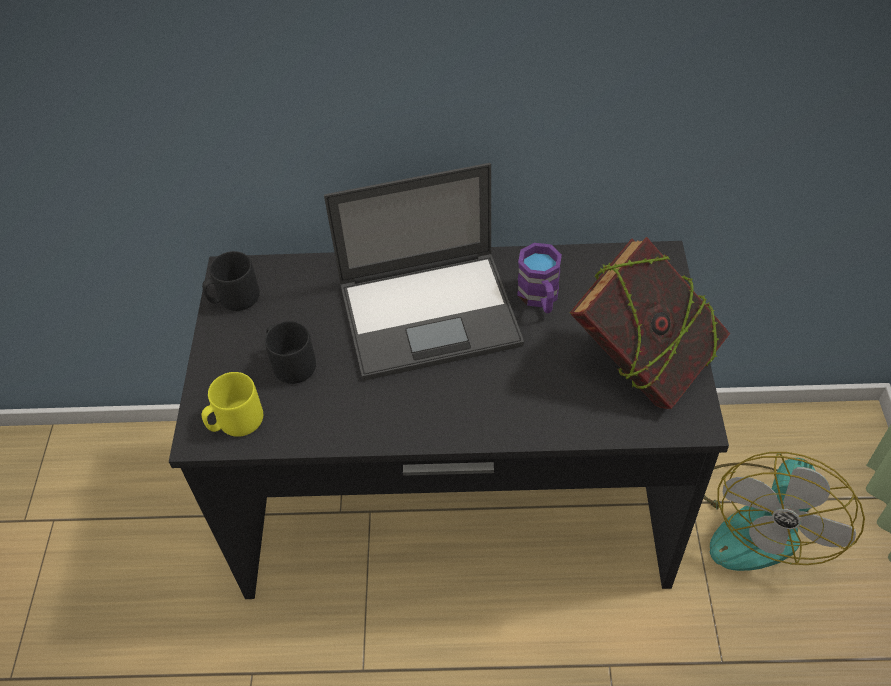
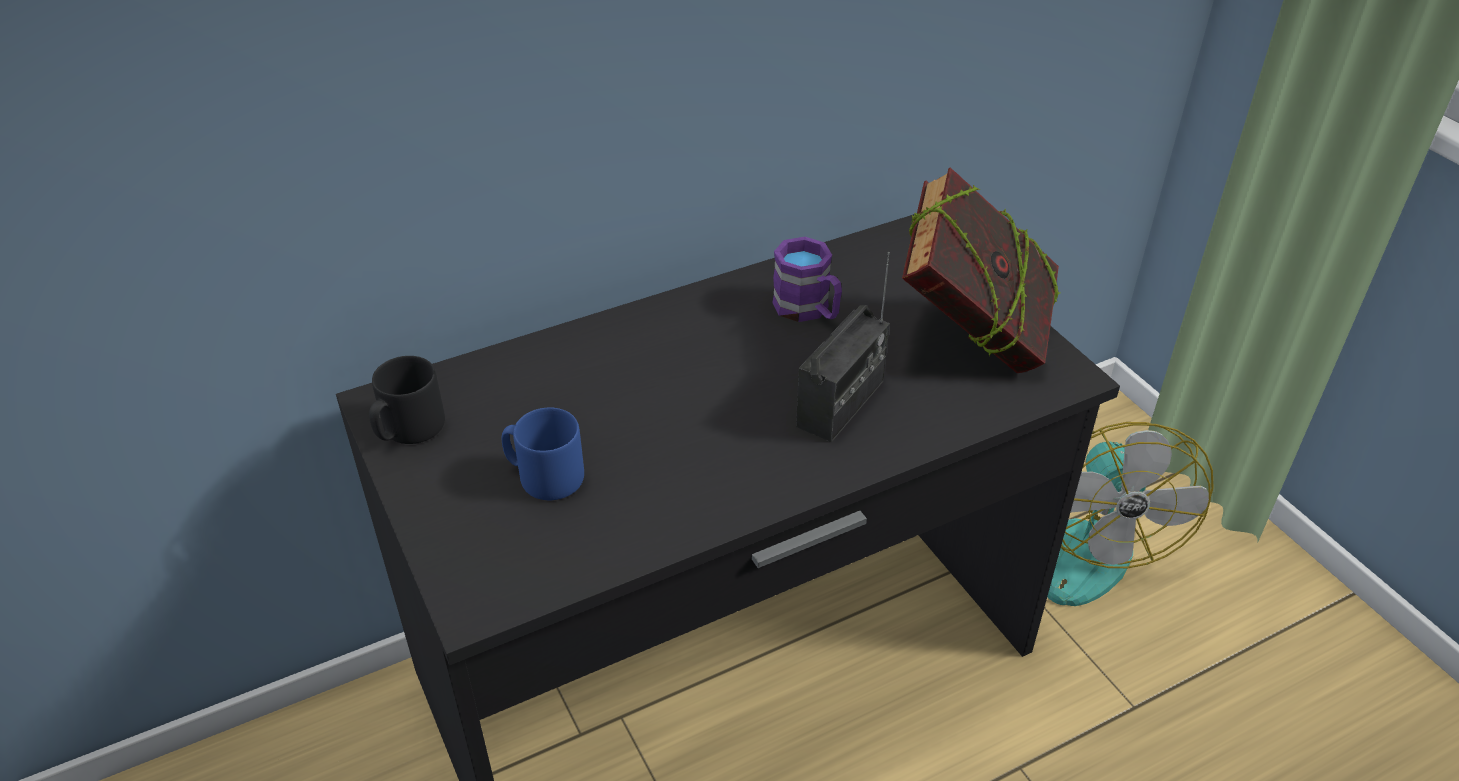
camera: 30 degrees left, 10 degrees down
yellow mug [202,372,263,437] -> none
black mug [265,321,316,384] -> blue mug [502,408,584,500]
laptop [324,163,524,381] -> none
none -> radio [796,252,890,442]

